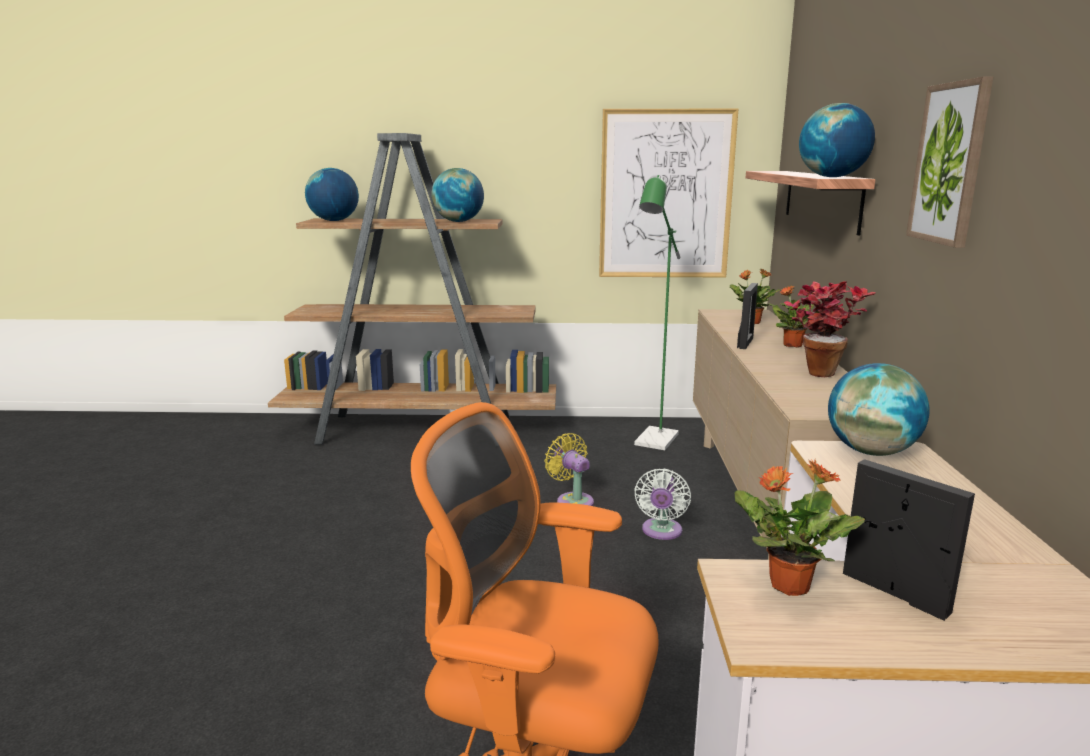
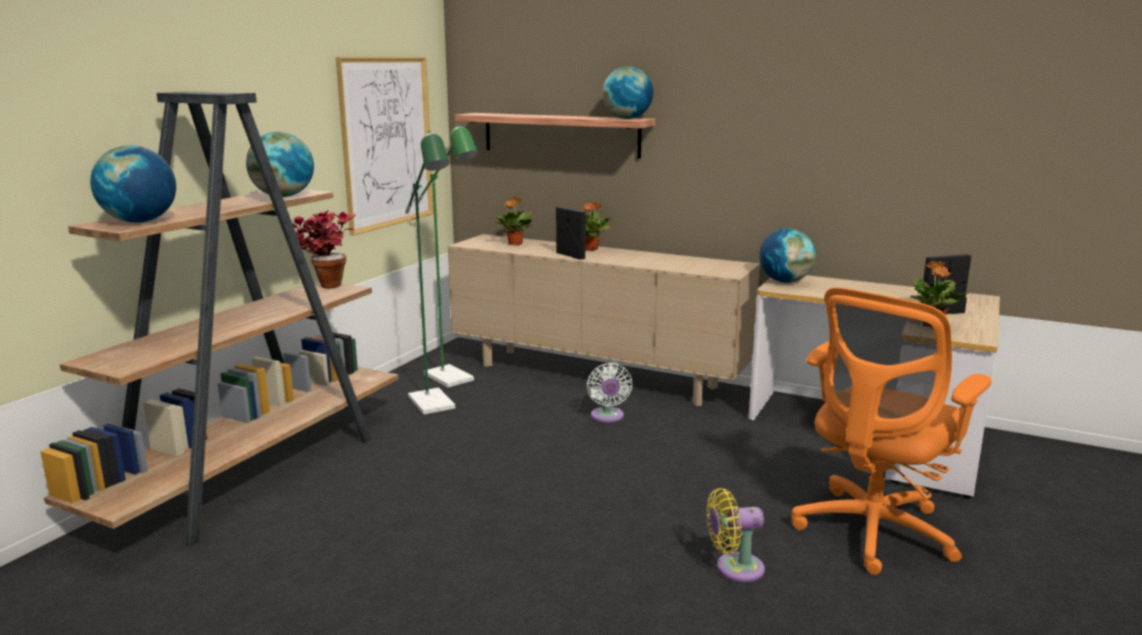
camera: 65 degrees left, 0 degrees up
yellow fan [545,433,594,506] -> yellow fan moved to [707,488,765,582]
white fan [634,469,691,540] -> white fan turned 45 degrees clockwise [587,363,633,422]
potted plant [784,281,876,377] -> potted plant moved to [292,210,356,288]
picture [906,76,993,248] -> none
none -> green floor lamp [405,130,455,415]

